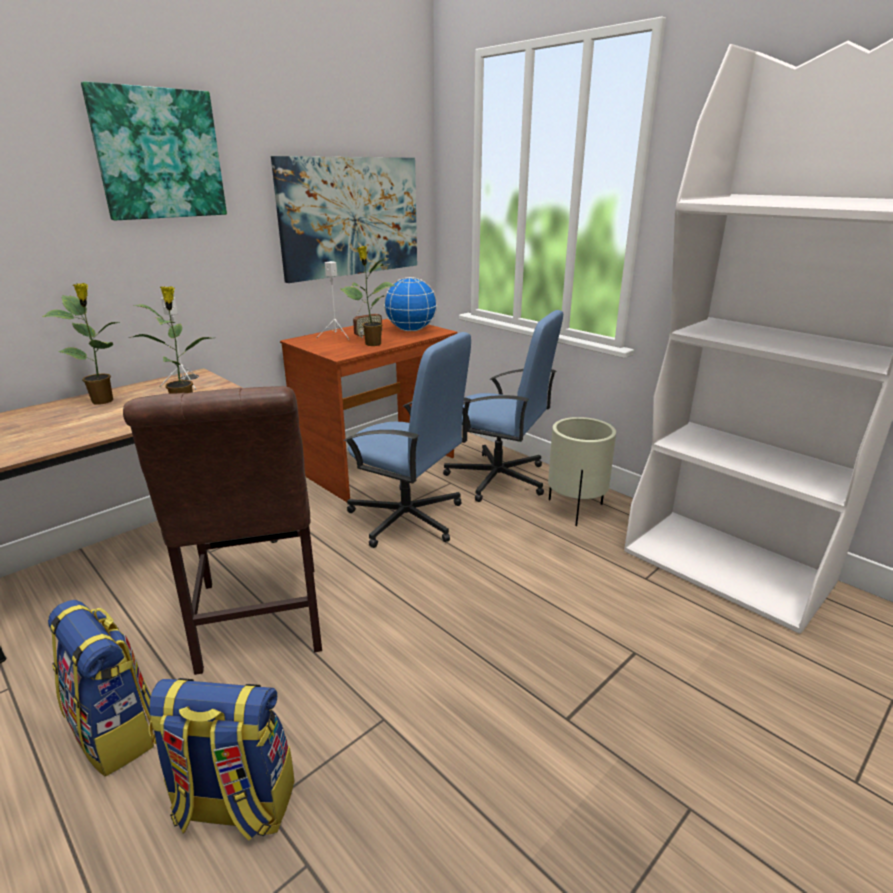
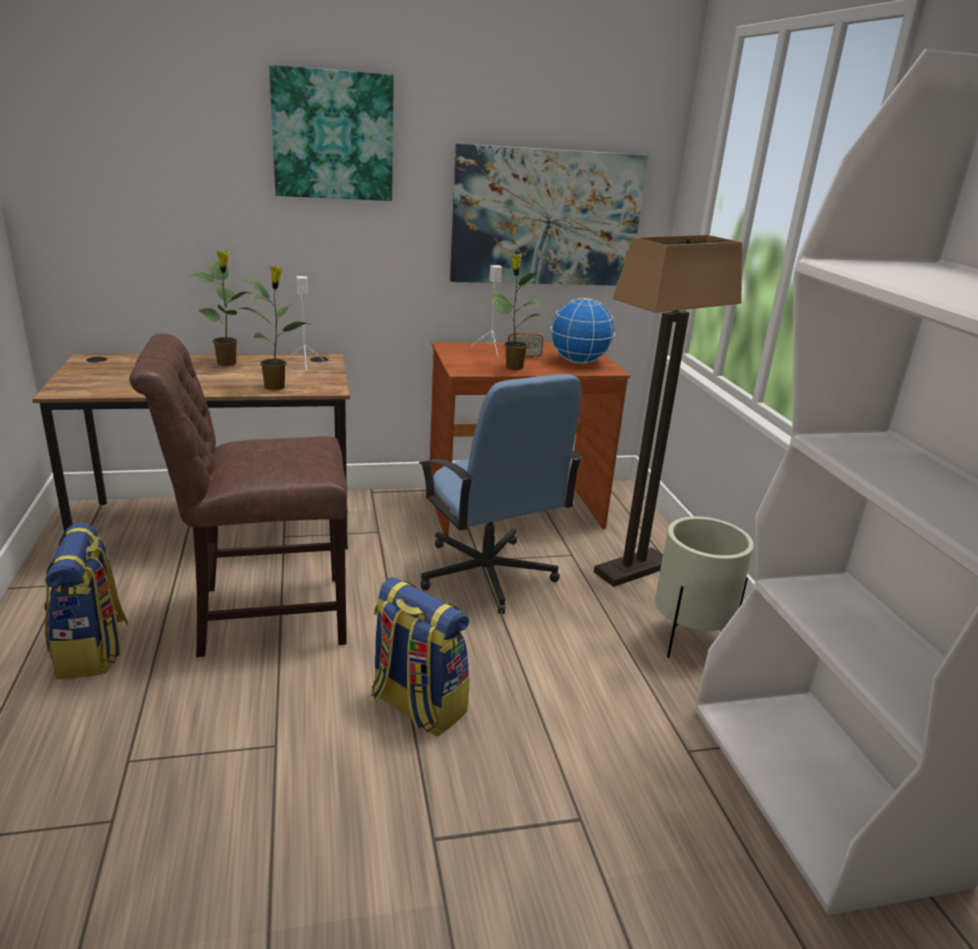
camera: 30 degrees right, 0 degrees up
brown chair [123,386,322,675] -> brown chair turned 60 degrees clockwise [129,333,348,657]
backpack [149,678,294,841] -> backpack moved to [371,577,470,737]
blue office chair [443,310,563,502] -> floor lamp [594,235,742,587]

